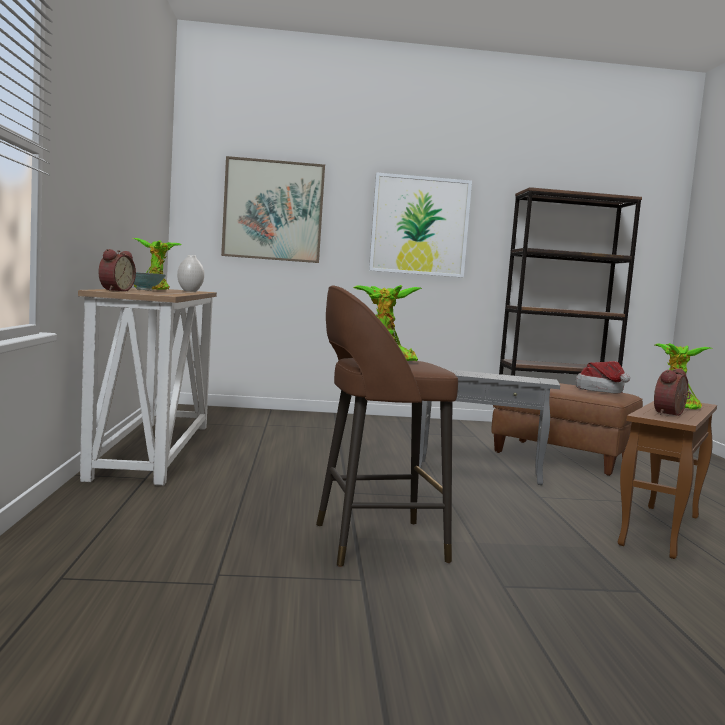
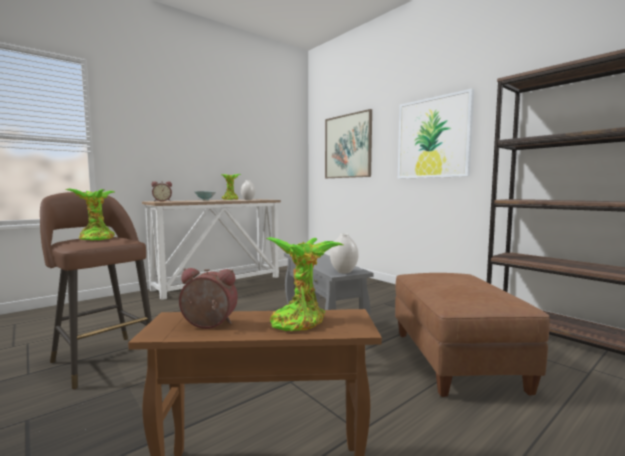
camera: 55 degrees right, 0 degrees up
hat [576,361,630,393] -> none
none -> white vase [330,233,358,274]

